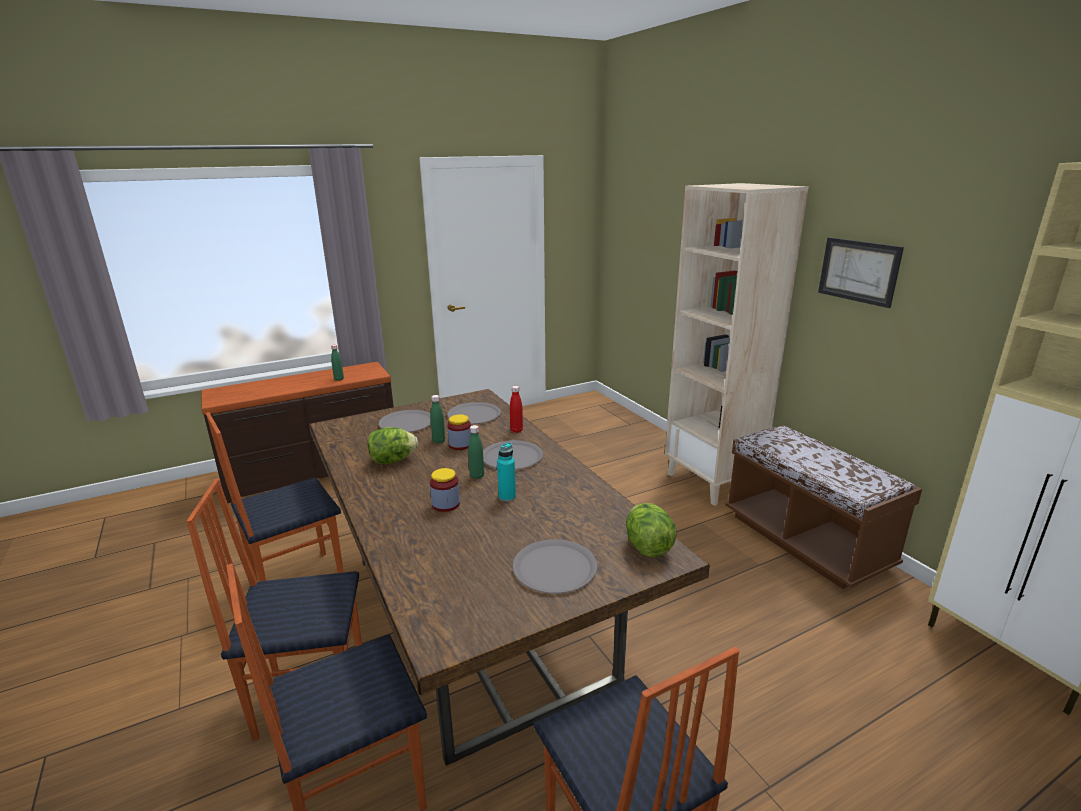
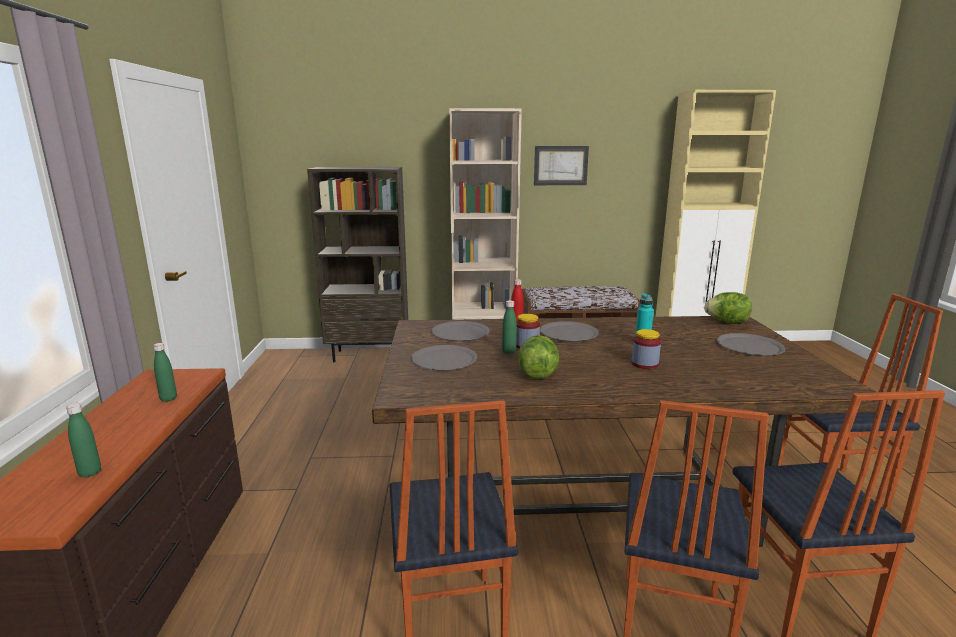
camera: 65 degrees left, 5 degrees down
green bottle [468,425,484,479] -> green bottle moved to [66,403,101,478]
none -> brown bookcase [307,167,408,362]

